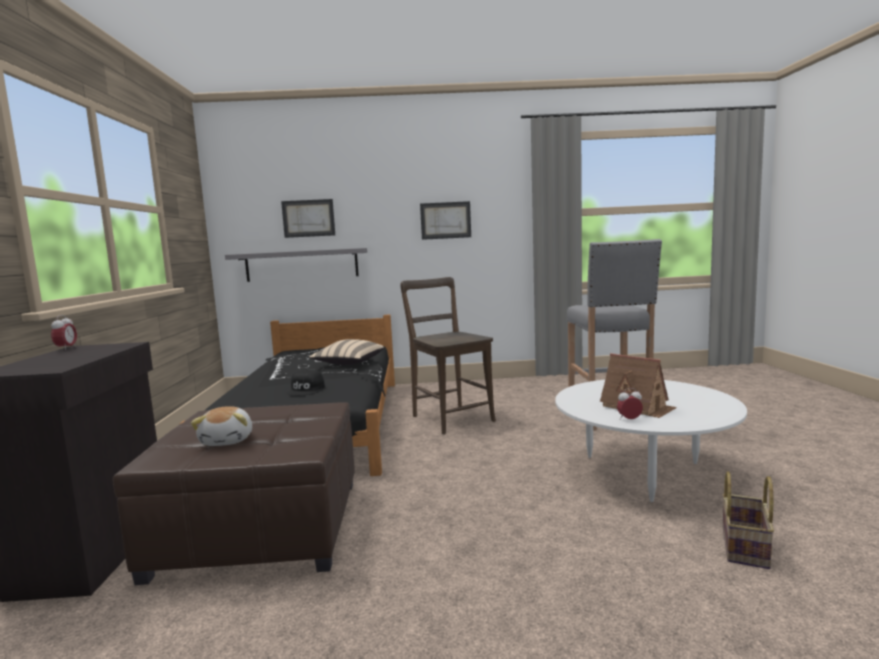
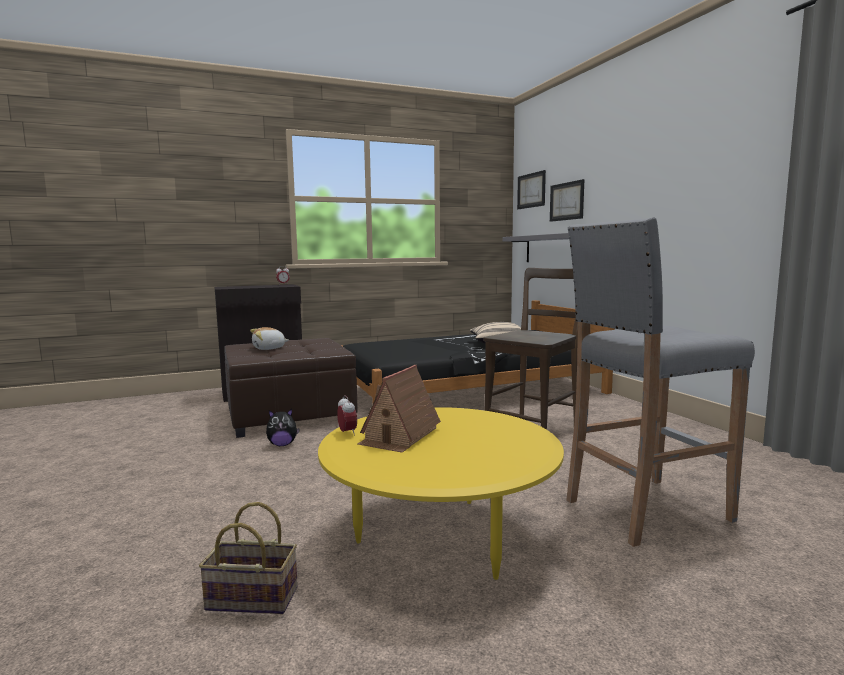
camera: 70 degrees right, 0 degrees up
black cap [286,369,325,396] -> none
picture [420,201,471,240] -> picture moved to [517,170,546,209]
white coffee table [555,380,747,502] -> yellow coffee table [318,407,564,580]
none -> plush toy [266,409,300,446]

